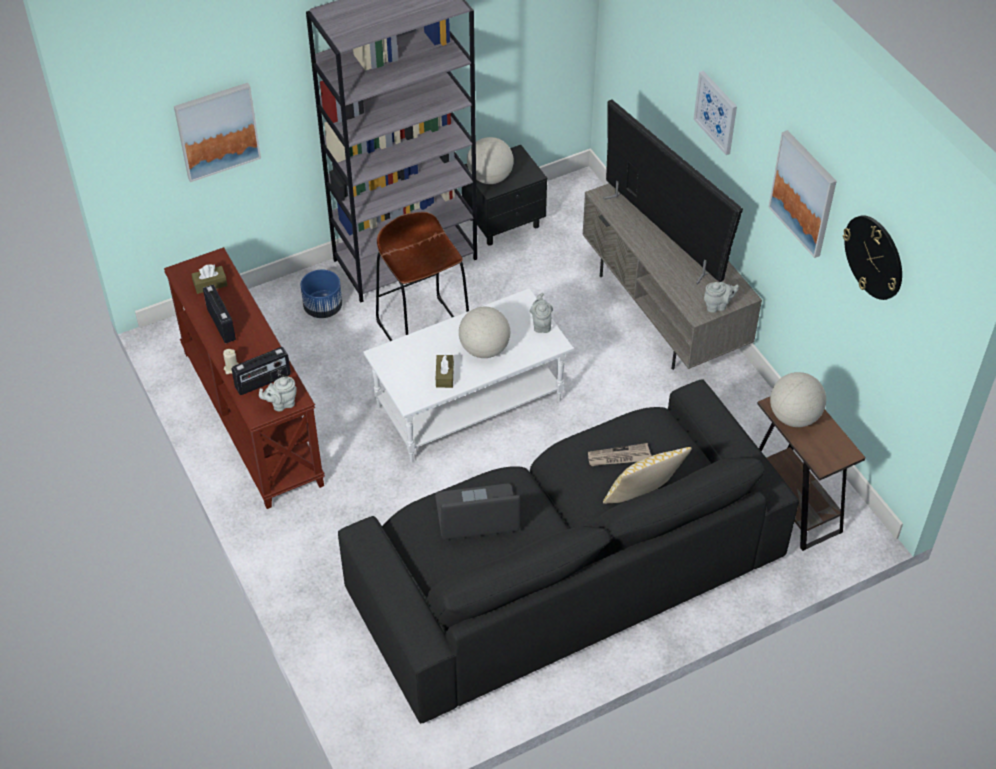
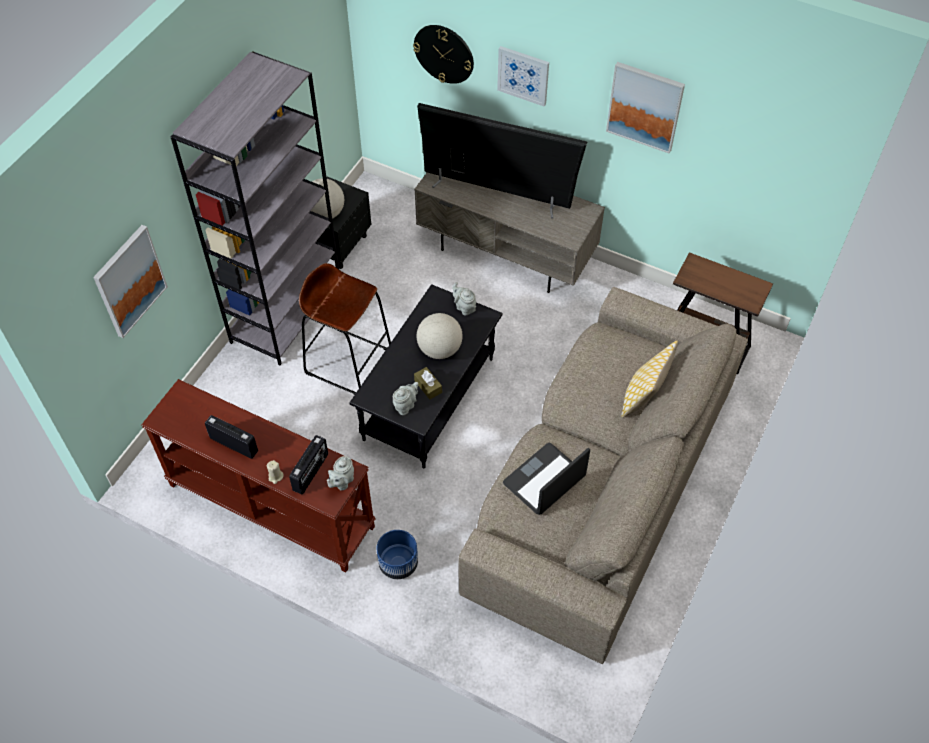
camera: 35 degrees left, 5 degrees up
brown tissue box [192,264,228,294] -> none
blue planter [301,270,342,318] -> blue planter moved to [377,530,418,579]
black sofa [338,379,799,724] -> beige sofa [458,287,748,664]
white coffee table [364,288,574,462] -> black coffee table [349,284,502,469]
newspaper [588,443,652,466] -> none
grey teapot [704,282,739,313] -> grey teapot moved to [393,382,418,415]
globe [770,372,826,427] -> none
wall clock [843,215,902,300] -> wall clock moved to [413,25,474,84]

